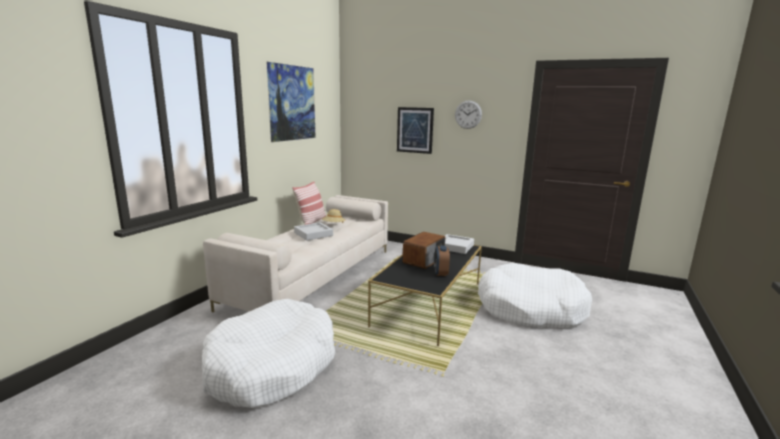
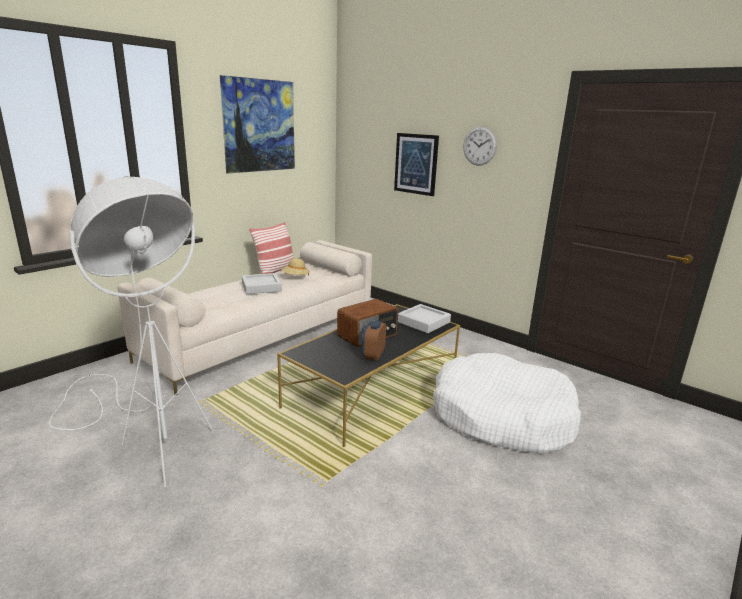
camera: 15 degrees right, 5 degrees up
white dog bed [202,299,335,408] -> white floor lamp [49,176,213,487]

